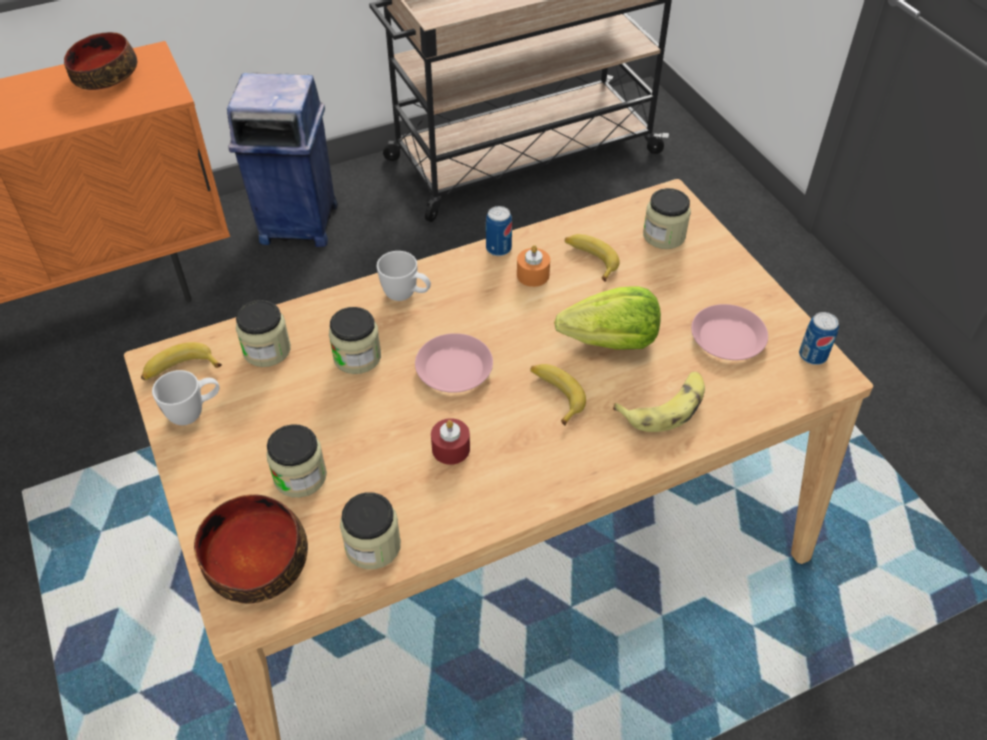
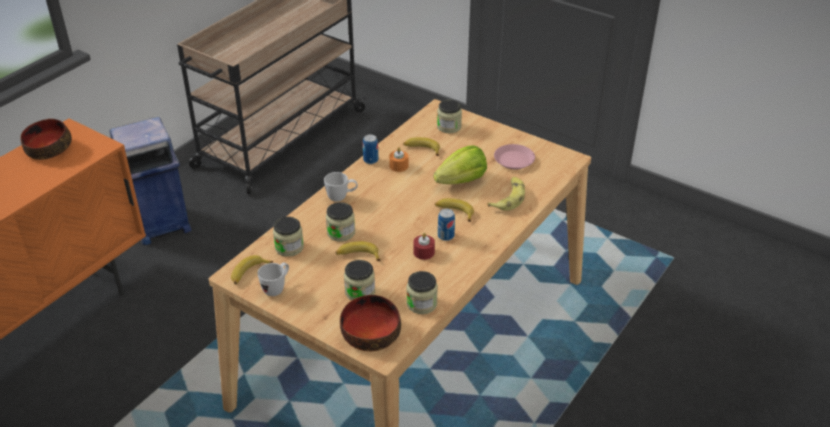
camera: 30 degrees left, 10 degrees down
pink plate [415,333,493,393] -> none
can [799,312,839,365] -> can moved to [438,208,455,241]
none -> banana [335,241,381,261]

